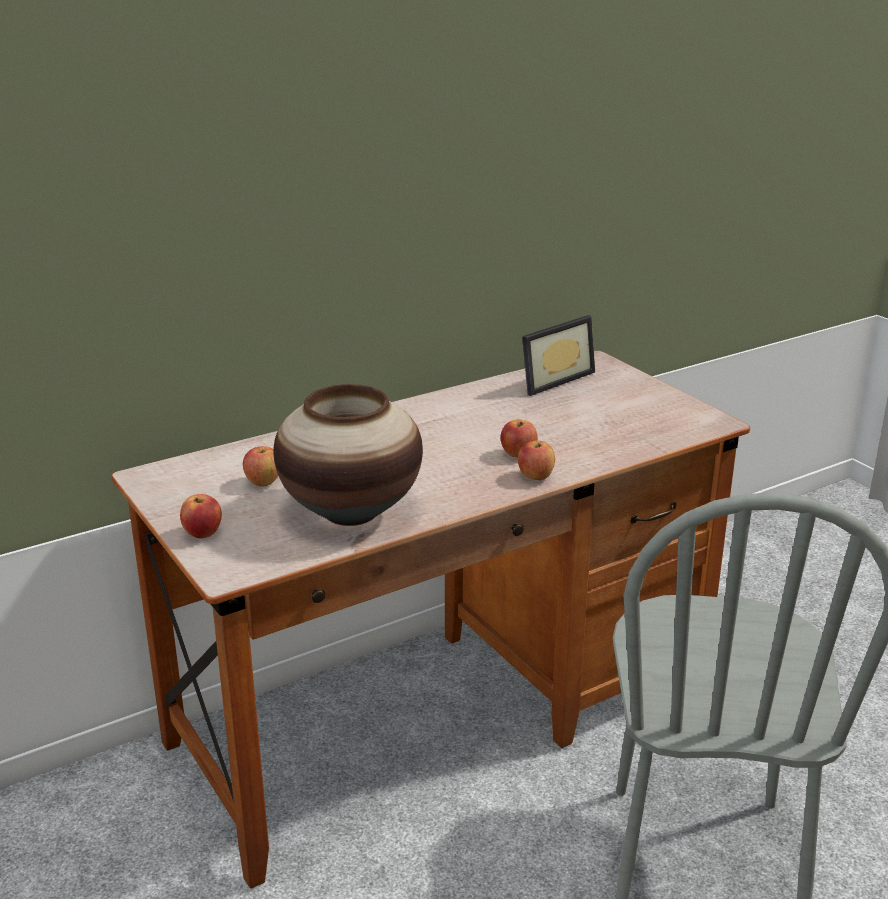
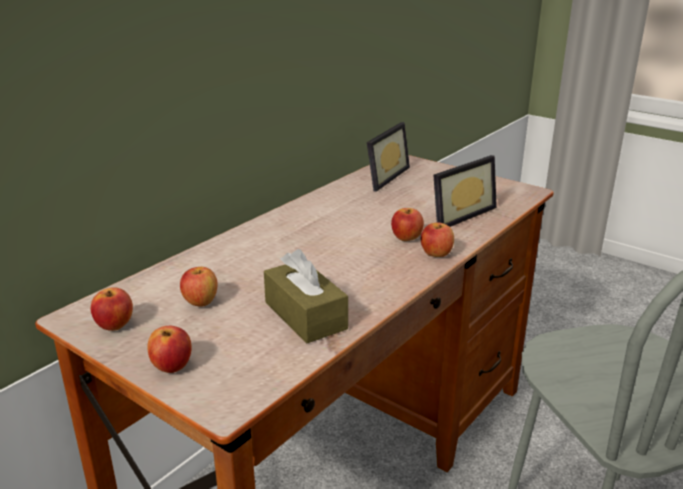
camera: 20 degrees left, 0 degrees up
vase [273,384,423,526] -> brown tissue box [264,249,348,343]
none -> apple [91,287,133,331]
none -> picture frame [433,155,497,227]

